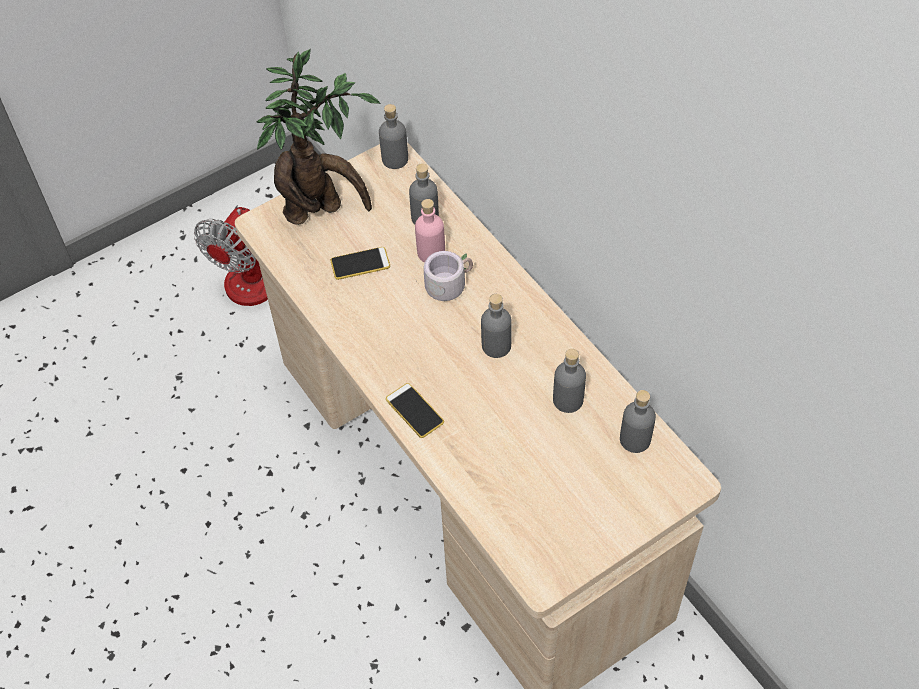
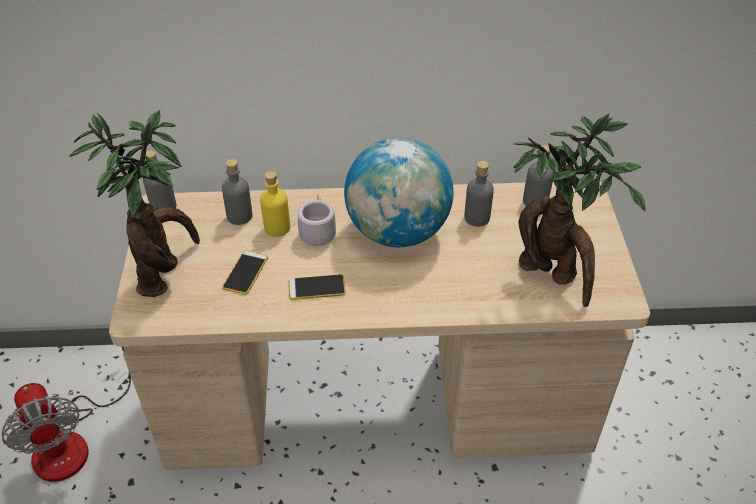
camera: 60 degrees left, 10 degrees down
phone [386,383,444,438] -> phone moved to [288,274,346,300]
pink bottle [415,199,445,262] -> yellow bottle [260,171,290,237]
grey bottle [481,294,512,358] -> globe [344,138,454,247]
none -> potted plant [513,114,646,307]

